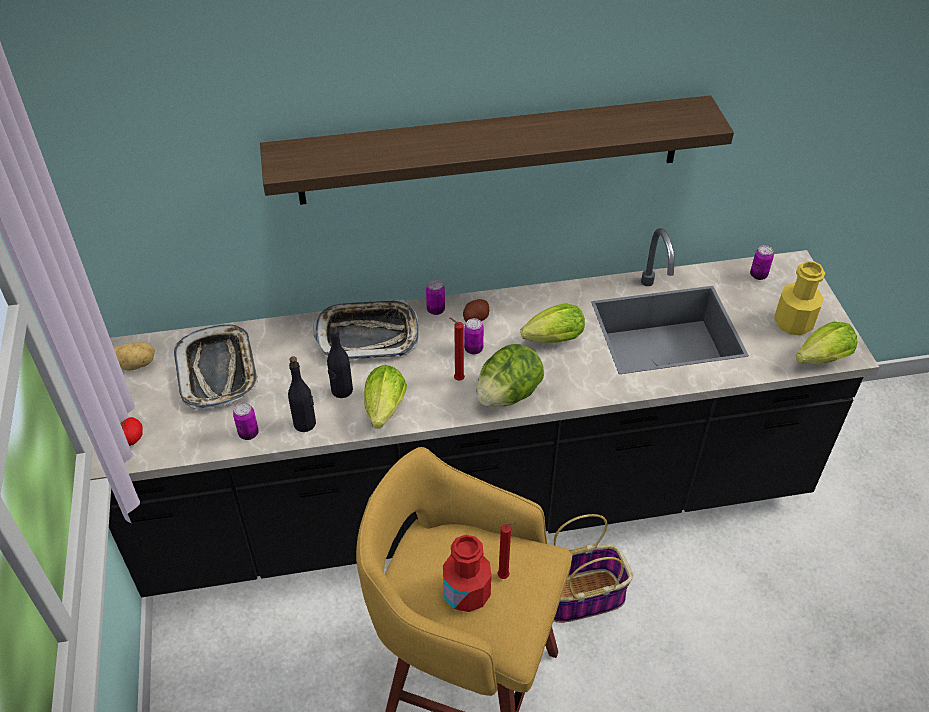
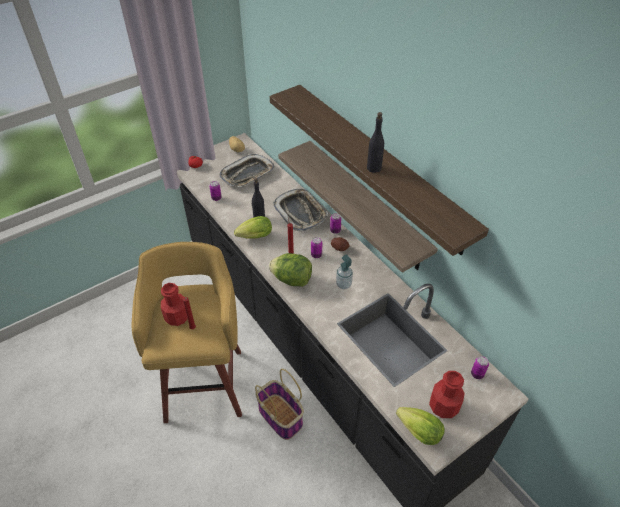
camera: 65 degrees right, 0 degrees up
black bottle [288,356,316,432] -> black bottle moved to [367,112,384,173]
lettuce [520,304,585,343] -> soap dispenser [336,254,353,289]
yellow bottle [774,261,825,335] -> red bottle [429,371,465,418]
none -> shelf [278,141,438,273]

